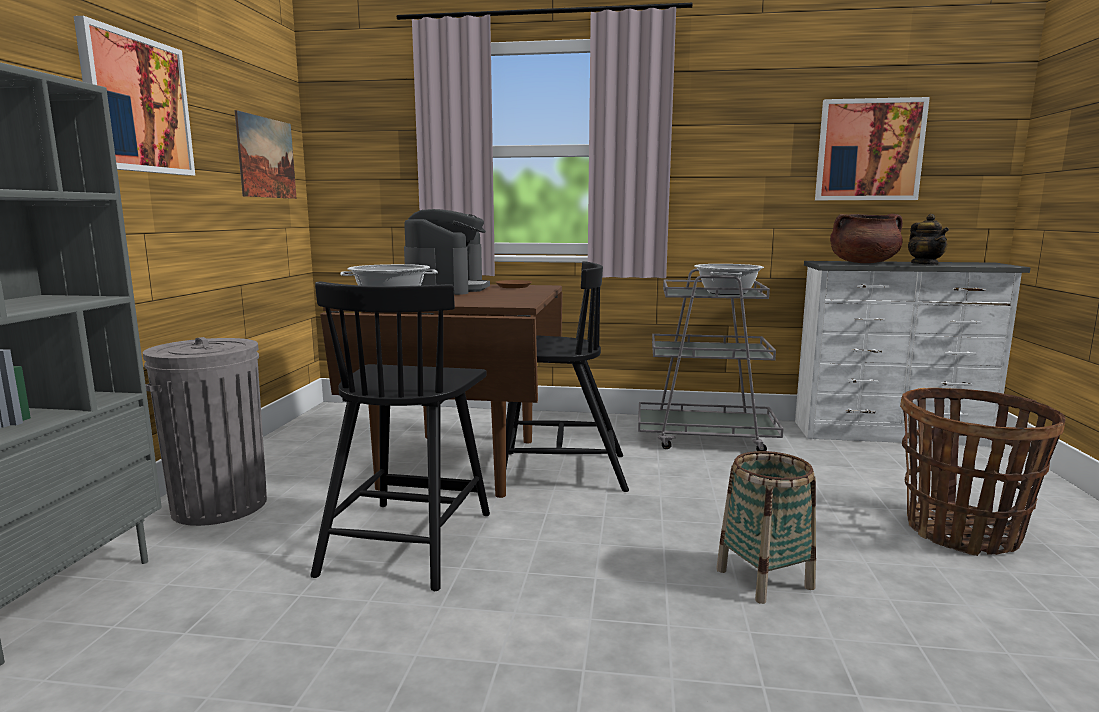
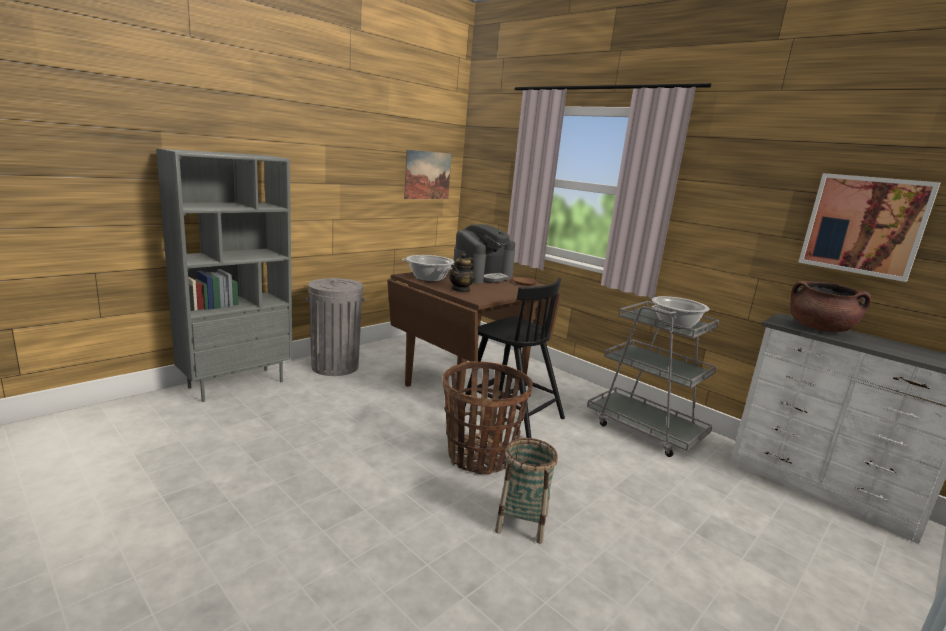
camera: 35 degrees right, 5 degrees up
picture [74,16,195,176] -> none
black chair [310,282,490,591] -> none
basket [900,388,1066,556] -> basket moved to [442,361,533,474]
teapot [908,214,949,265] -> teapot moved to [449,253,475,293]

